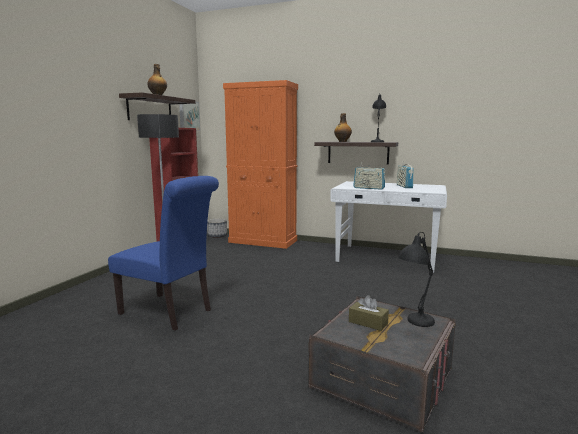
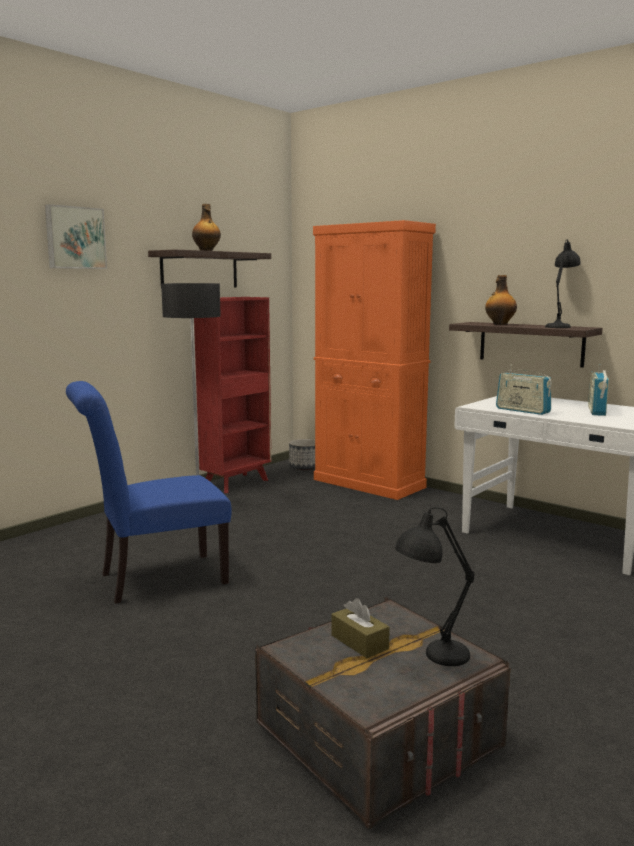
camera: 20 degrees right, 0 degrees up
blue chair [108,176,219,331] -> blue chair turned 105 degrees clockwise [66,381,232,604]
picture [179,102,200,131] -> picture moved to [45,204,107,269]

